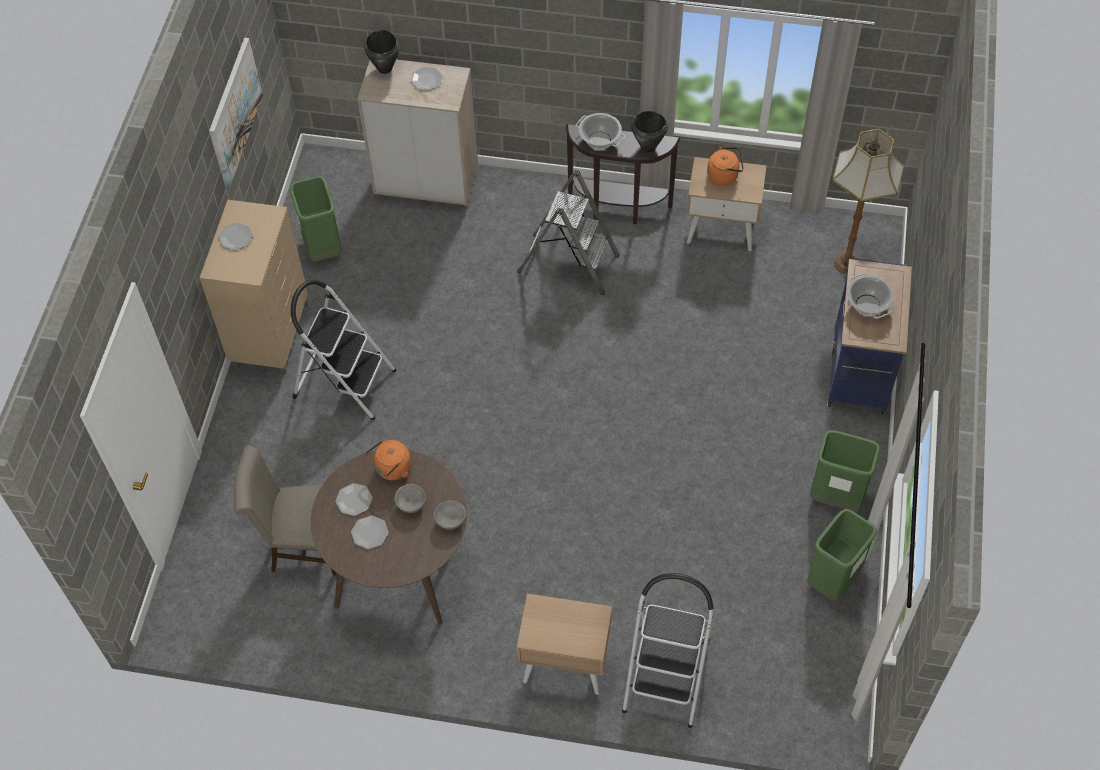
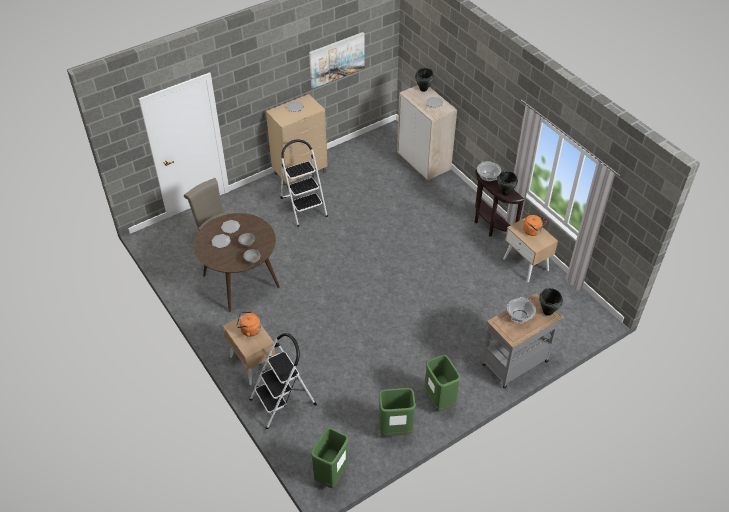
camera: 45 degrees right, 10 degrees down
green trash can [290,176,342,261] -> green trash can moved to [311,428,349,488]
orange kettle [366,440,411,480] -> orange kettle moved to [236,311,261,337]
grey step ladder [517,170,620,295] -> none
blue cart [827,257,912,414] -> grey cart [482,294,564,389]
floor lamp [832,129,904,274] -> none
none -> black cooking pot [539,288,563,316]

